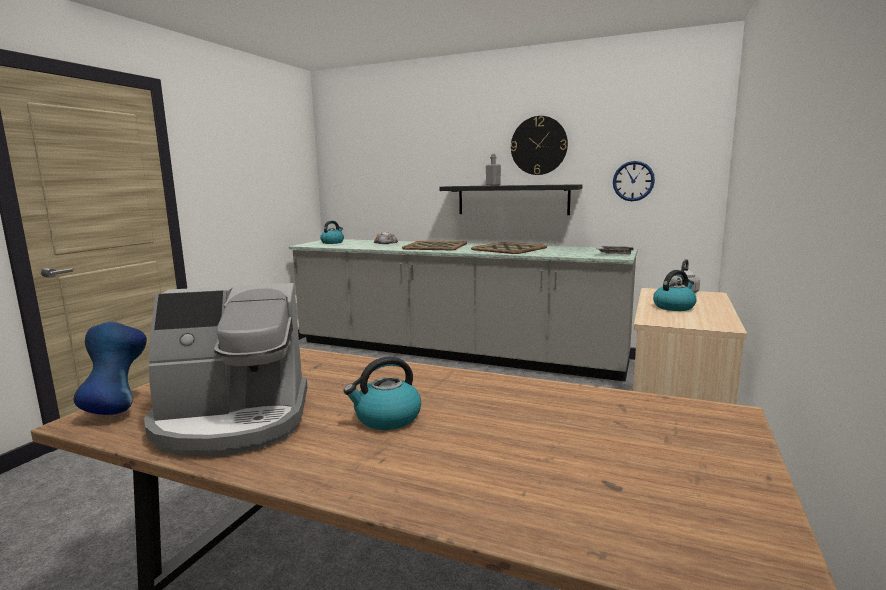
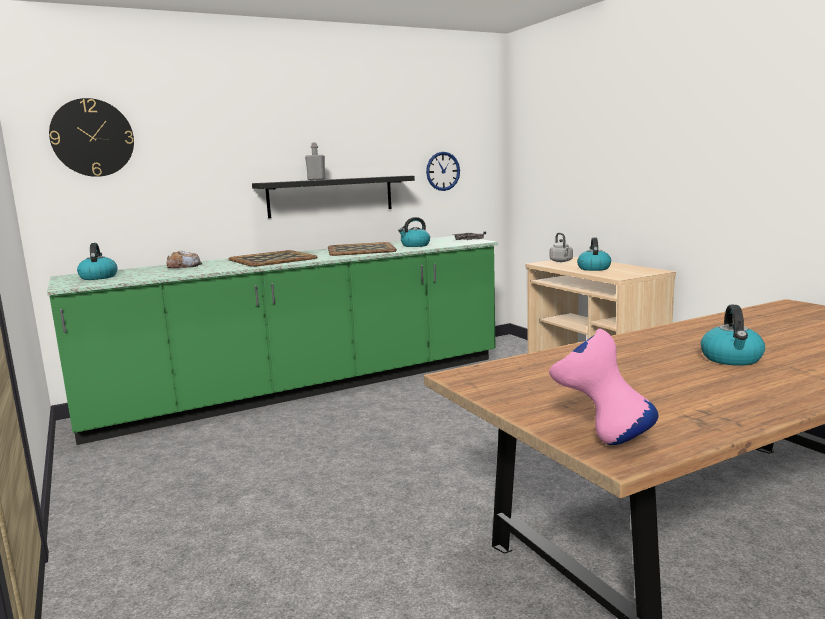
camera: 50 degrees left, 0 degrees up
blue vase [73,322,147,415] -> pink vase [549,329,659,445]
coffee machine [144,283,308,456] -> none
grey counter [289,239,638,382] -> green counter [47,236,498,445]
wall clock [511,116,568,175] -> wall clock moved to [49,98,134,177]
none -> kettle [398,217,430,247]

